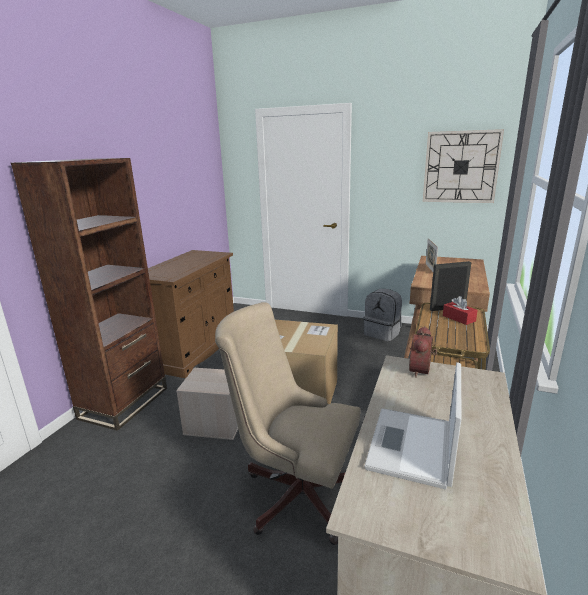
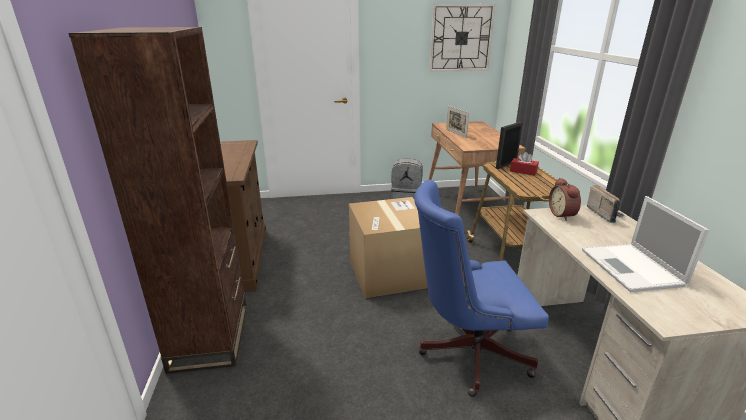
camera: 30 degrees left, 5 degrees up
beige storage box [176,368,238,440] -> none
beige office chair [215,302,360,545] -> blue office chair [414,180,549,397]
none -> radio [587,185,627,223]

